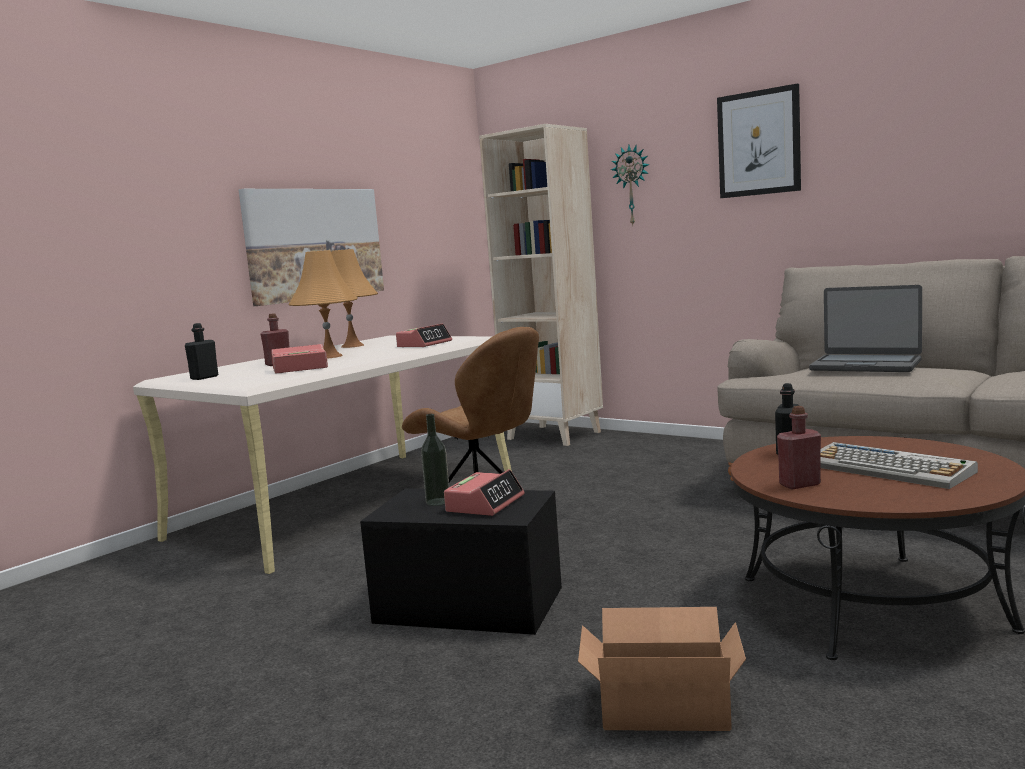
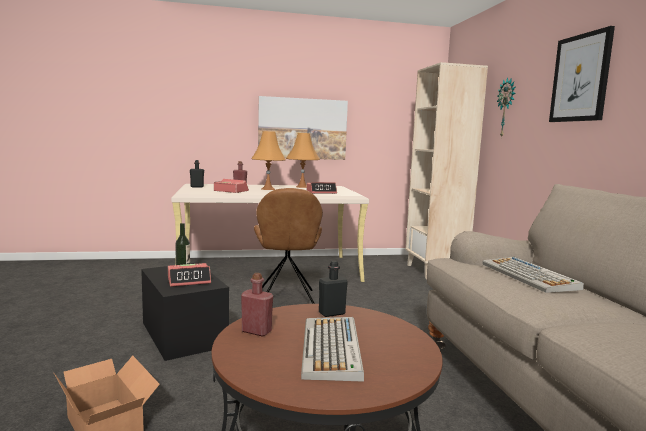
camera: 40 degrees right, 0 degrees up
laptop [809,285,922,372] -> keyboard [482,257,584,293]

